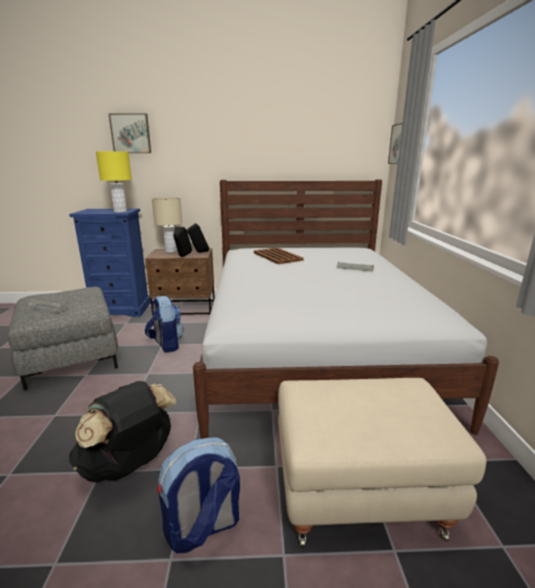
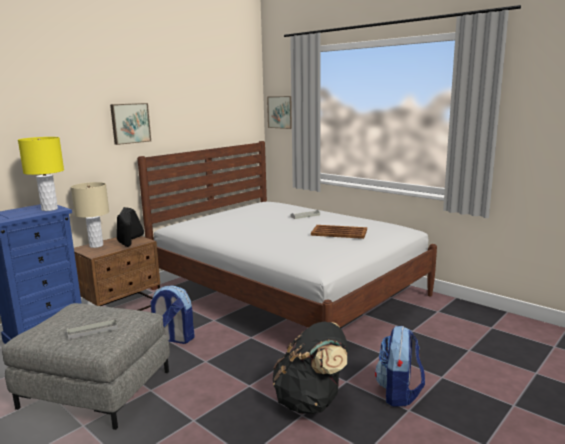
camera: 45 degrees left, 5 degrees down
picture [108,113,151,153] -> picture moved to [110,103,151,145]
brown tray [254,248,304,264] -> brown tray moved to [311,225,367,239]
beige ottoman [278,378,486,547] -> none

